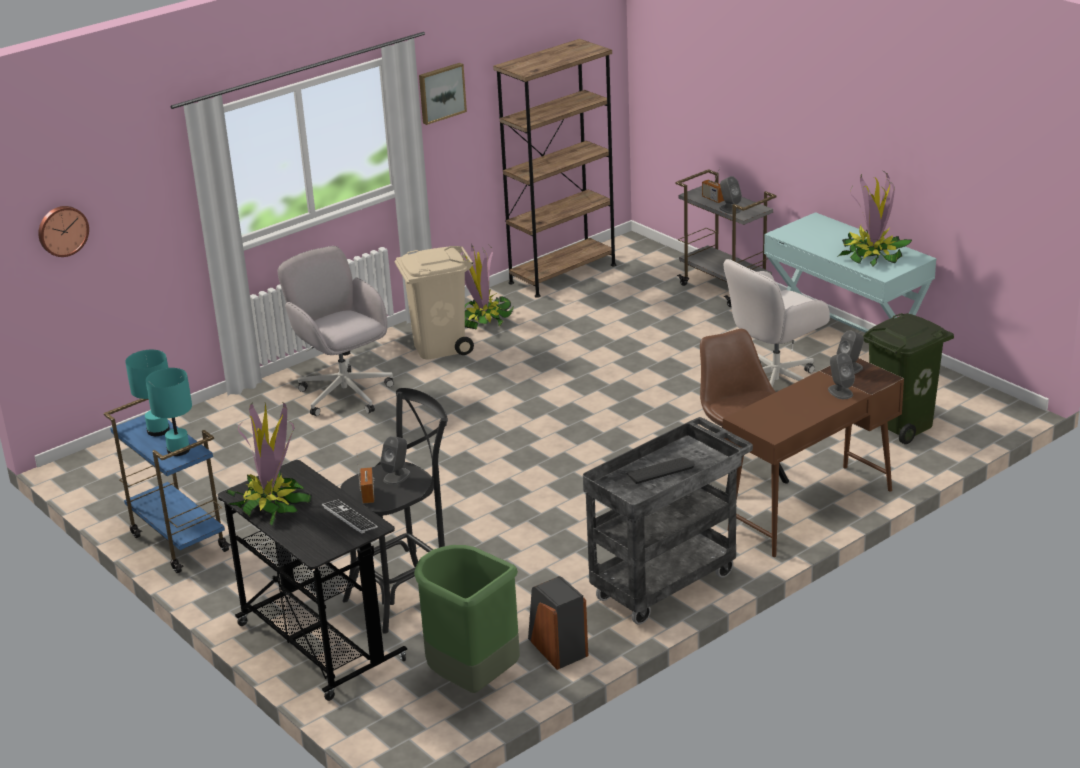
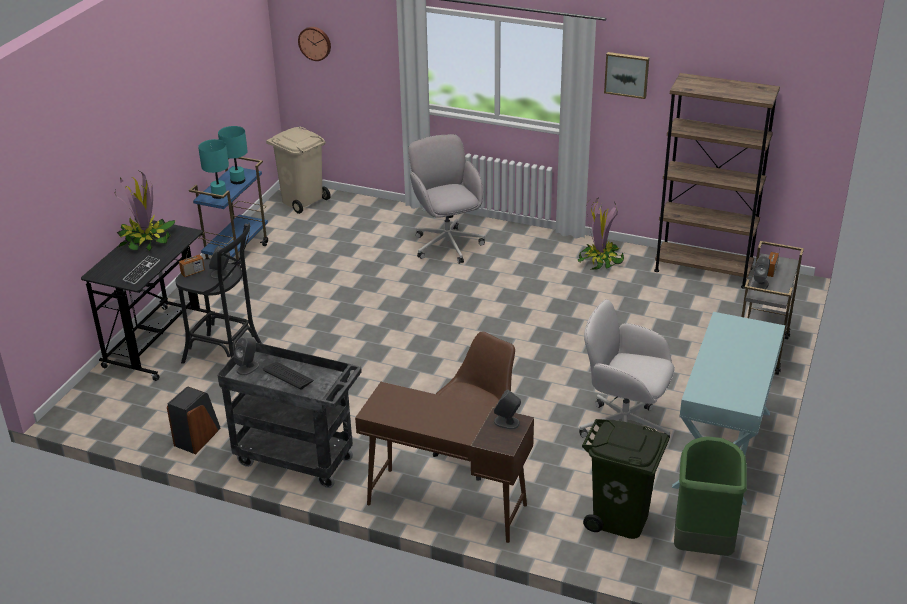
camera: 60 degrees right, 5 degrees up
grey office chair [278,246,394,416] -> grey office chair turned 45 degrees counterclockwise [408,134,485,264]
beige trash can [395,246,474,359] -> beige trash can moved to [266,127,331,214]
green trash can [414,545,520,693] -> green trash can moved to [674,436,747,556]
grey speaker [828,353,855,399] -> grey speaker moved to [234,337,260,376]
potted plant [837,172,912,267] -> none

